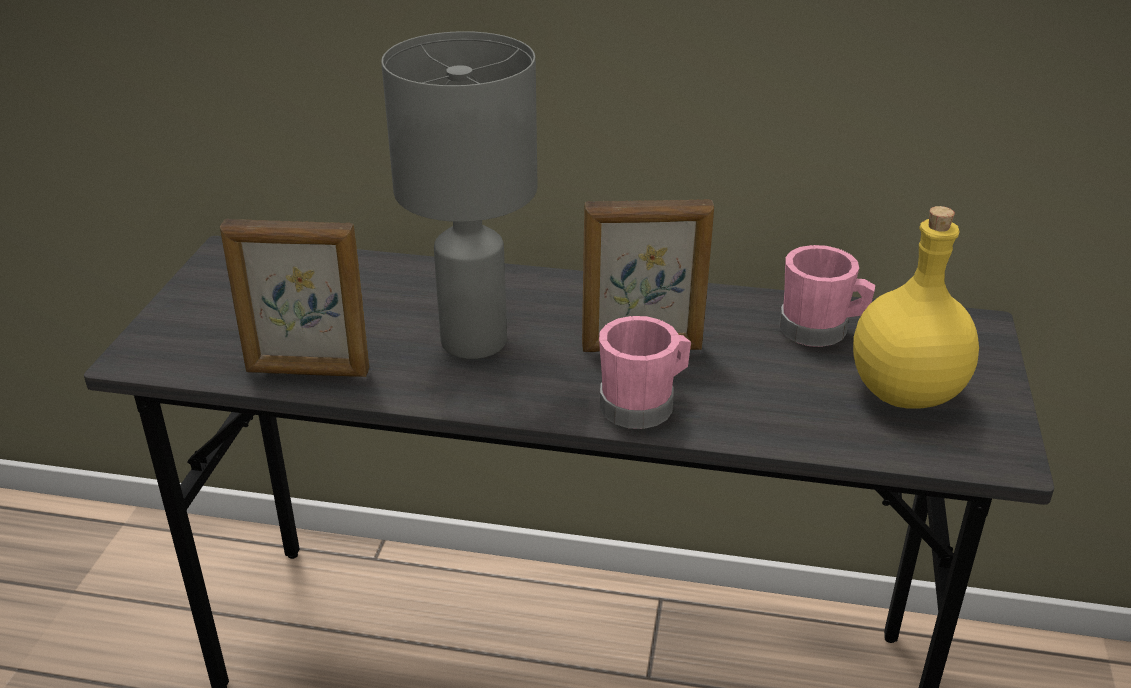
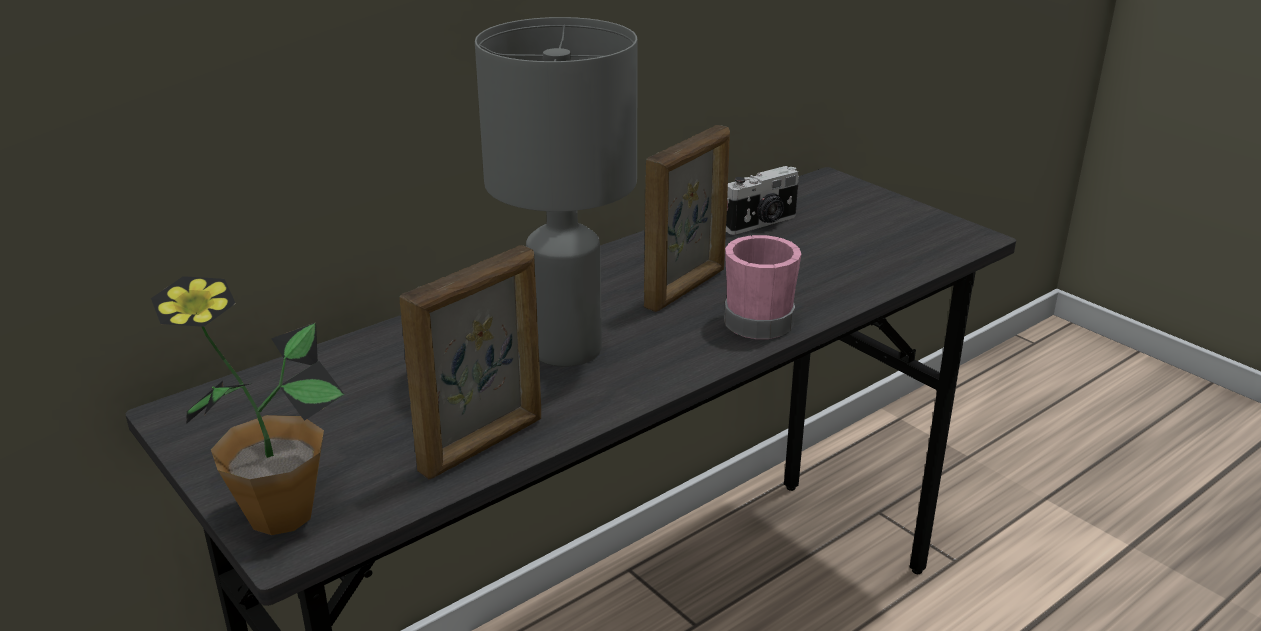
camera: 50 degrees left, 5 degrees down
pink mug [779,245,875,347] -> camera [726,166,799,235]
yellow bottle [853,206,979,409] -> none
none -> potted plant [151,276,345,535]

